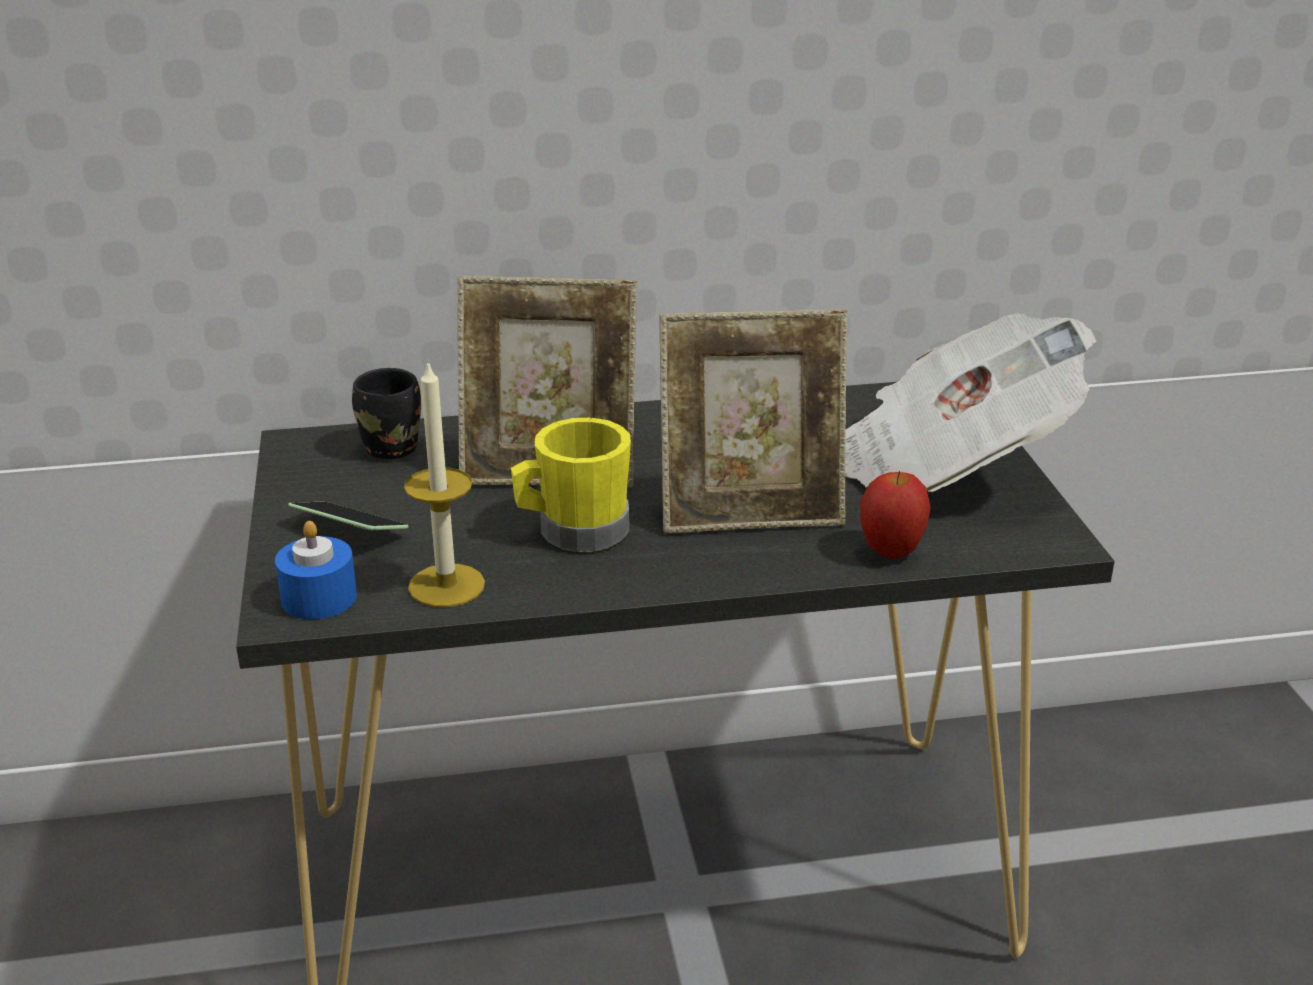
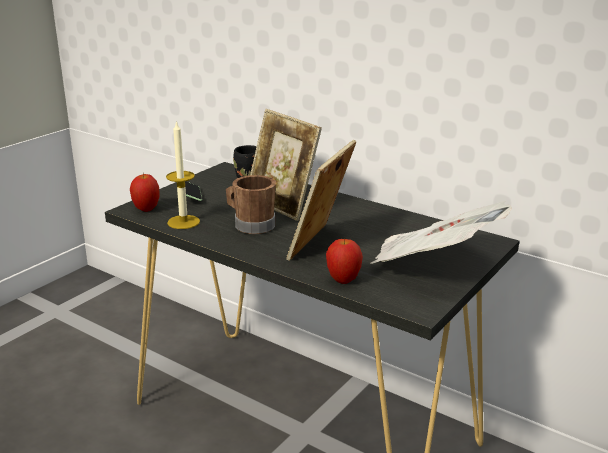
camera: 45 degrees right, 5 degrees down
blue candle [275,521,357,619] -> apple [130,173,159,212]
yellow mug [511,418,631,552] -> brown mug [226,175,276,234]
picture frame [659,310,848,533] -> picture frame turned 75 degrees clockwise [286,140,356,261]

